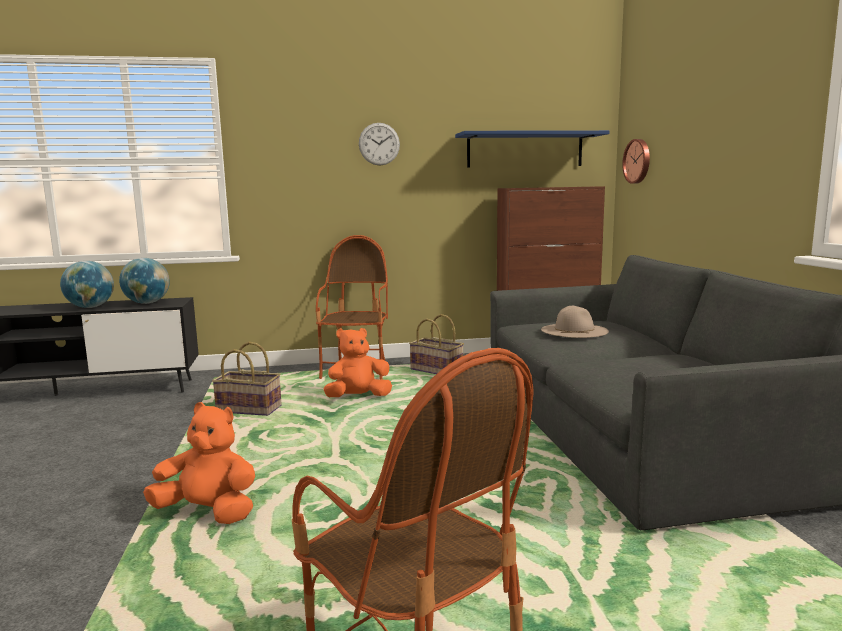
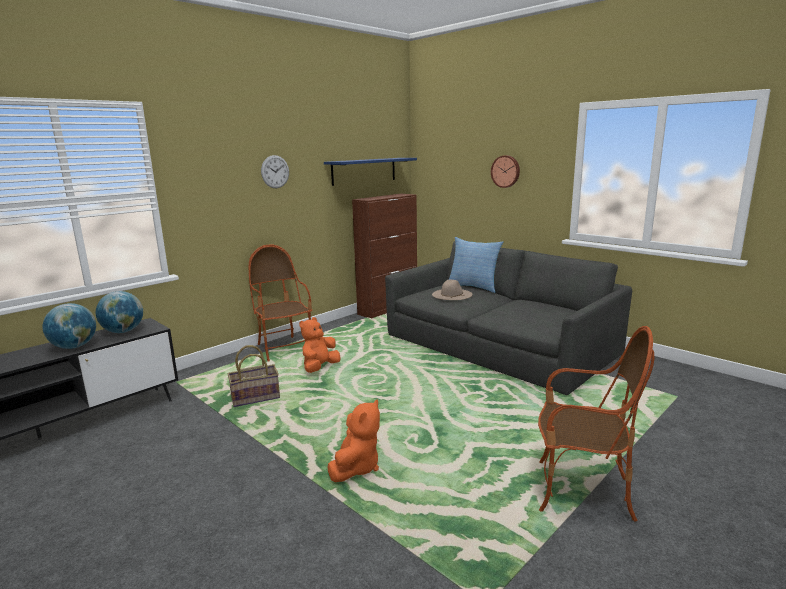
camera: 35 degrees left, 5 degrees up
orange plush toy [143,402,255,524] -> orange plush toy turned 135 degrees clockwise [328,400,380,482]
basket [409,314,464,374] -> none
wall clock [622,139,650,184] -> wall clock moved to [491,155,520,188]
none -> pillow [449,237,503,293]

